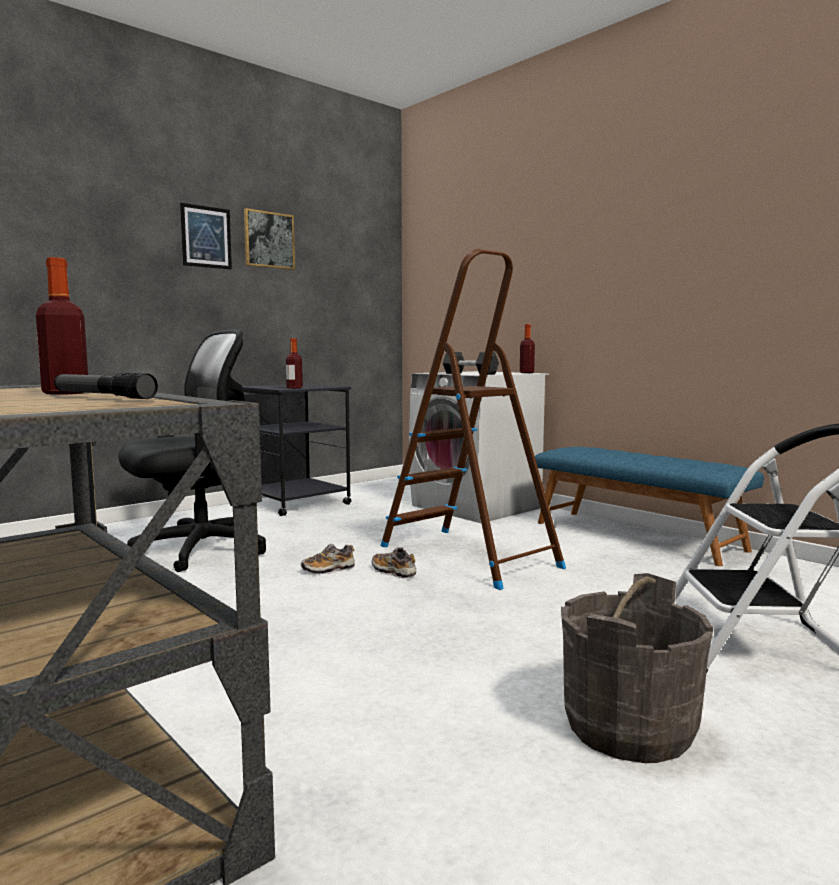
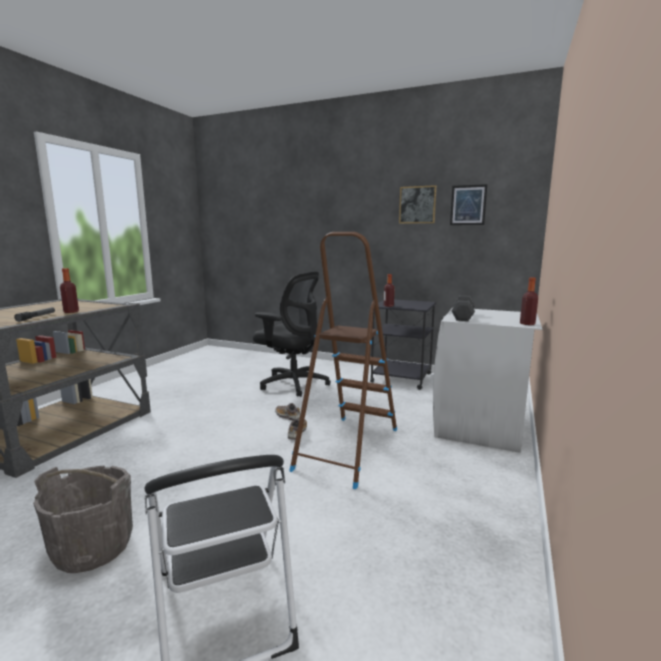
camera: 65 degrees right, 5 degrees up
picture [180,203,232,269] -> picture moved to [450,184,487,225]
blue bench [535,447,764,566] -> none

